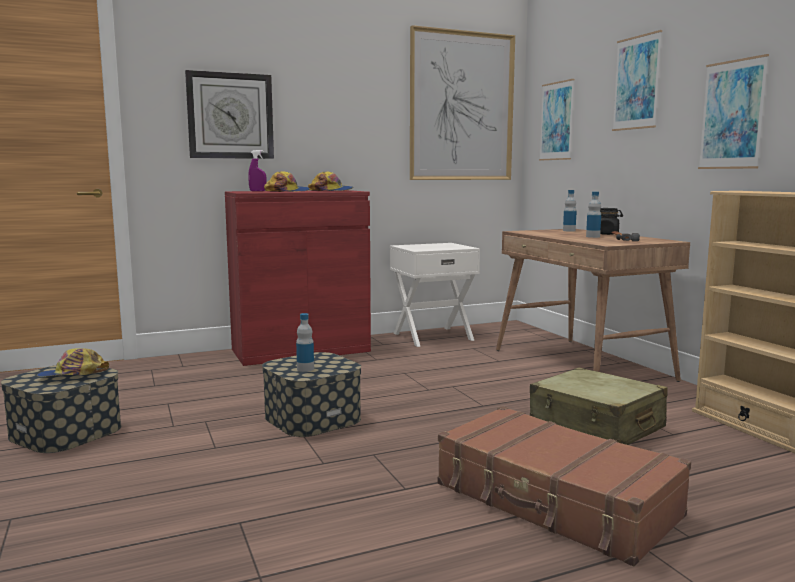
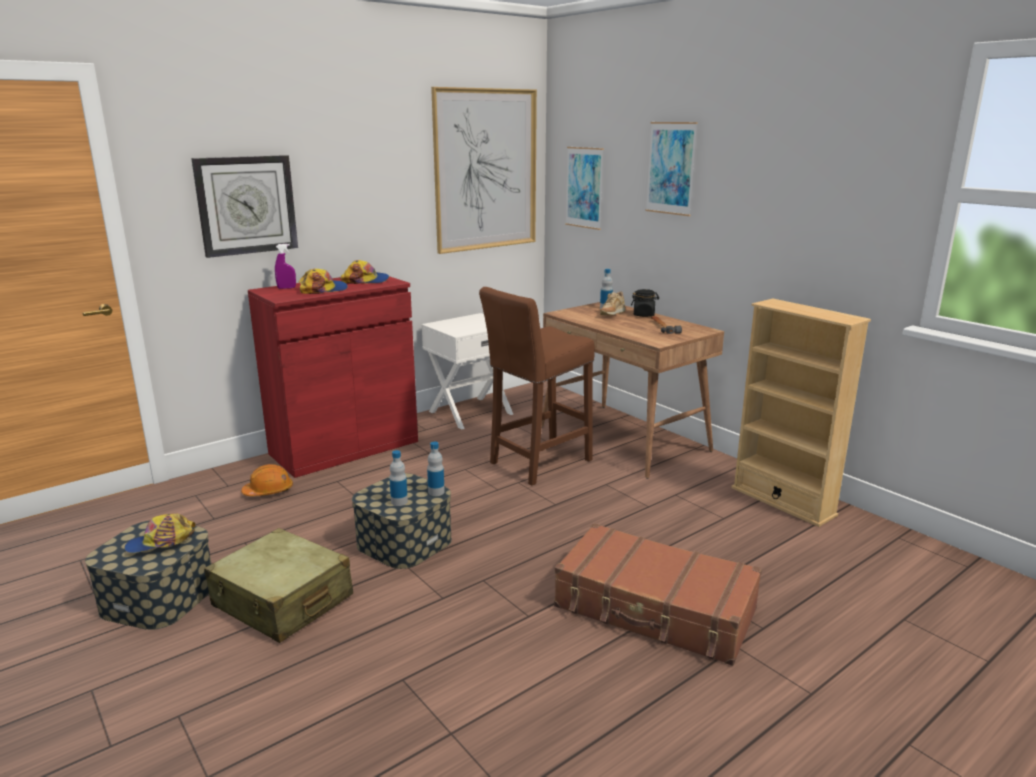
camera: 15 degrees left, 10 degrees up
beige suitcase [530,367,668,445] -> beige suitcase moved to [204,528,353,643]
bottle [586,192,601,238] -> bottle moved to [427,442,445,496]
picture [698,54,769,169] -> none
none -> orange hard hat [241,464,293,496]
none -> brown stool [479,287,595,485]
none -> beige shoe [600,291,625,315]

